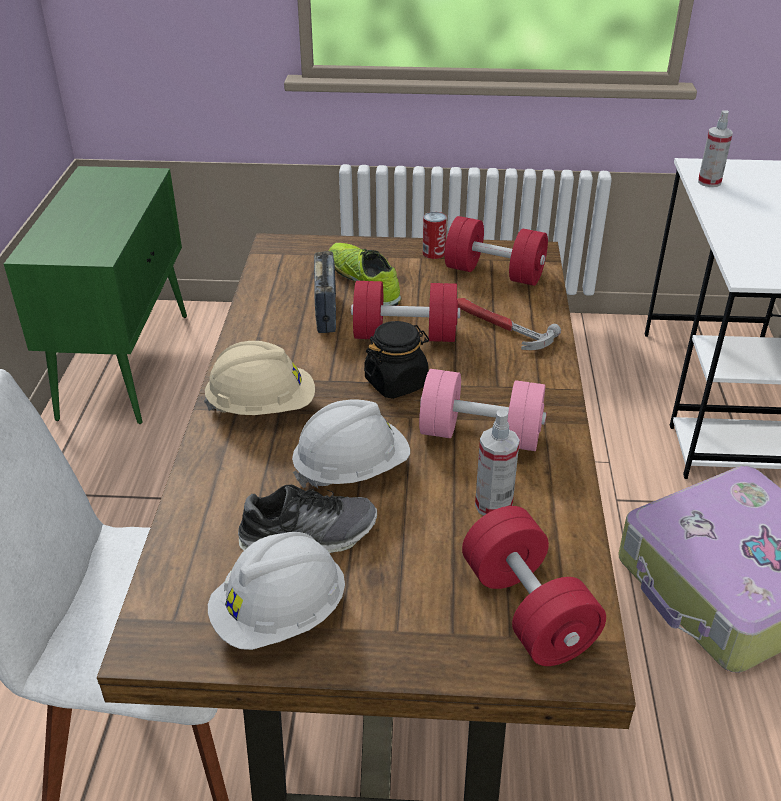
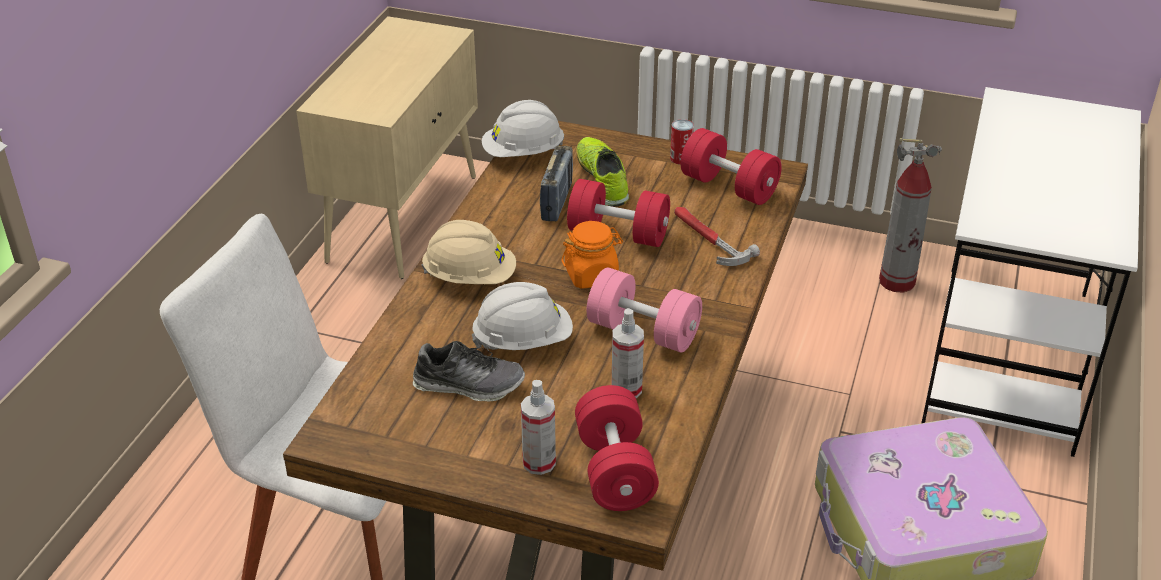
camera: 15 degrees right, 0 degrees up
green cabinet [4,166,187,424] -> beige cabinet [296,16,478,279]
white hard hat [208,532,345,650] -> white hard hat moved to [482,100,564,157]
black jar [364,321,429,399] -> orange jar [562,221,623,289]
spray bottle [698,110,733,187] -> spray bottle moved to [521,380,556,475]
none -> fire extinguisher [879,138,942,292]

